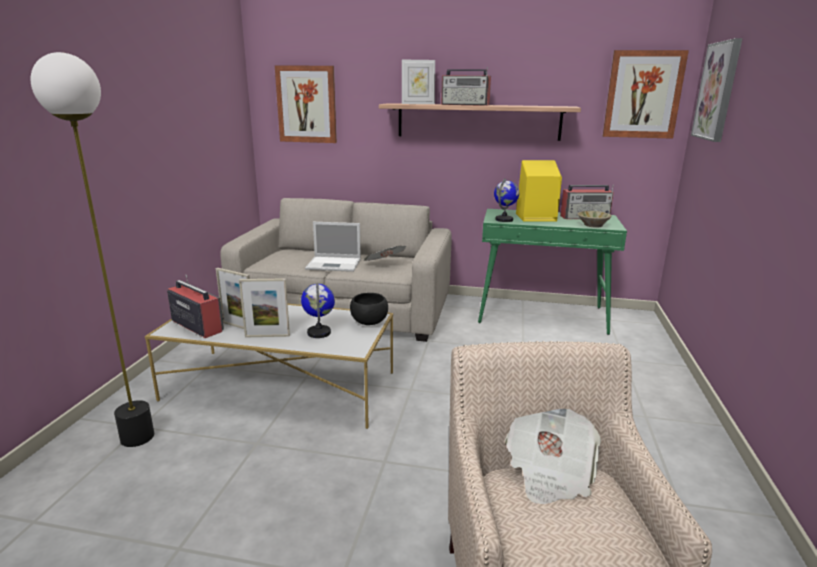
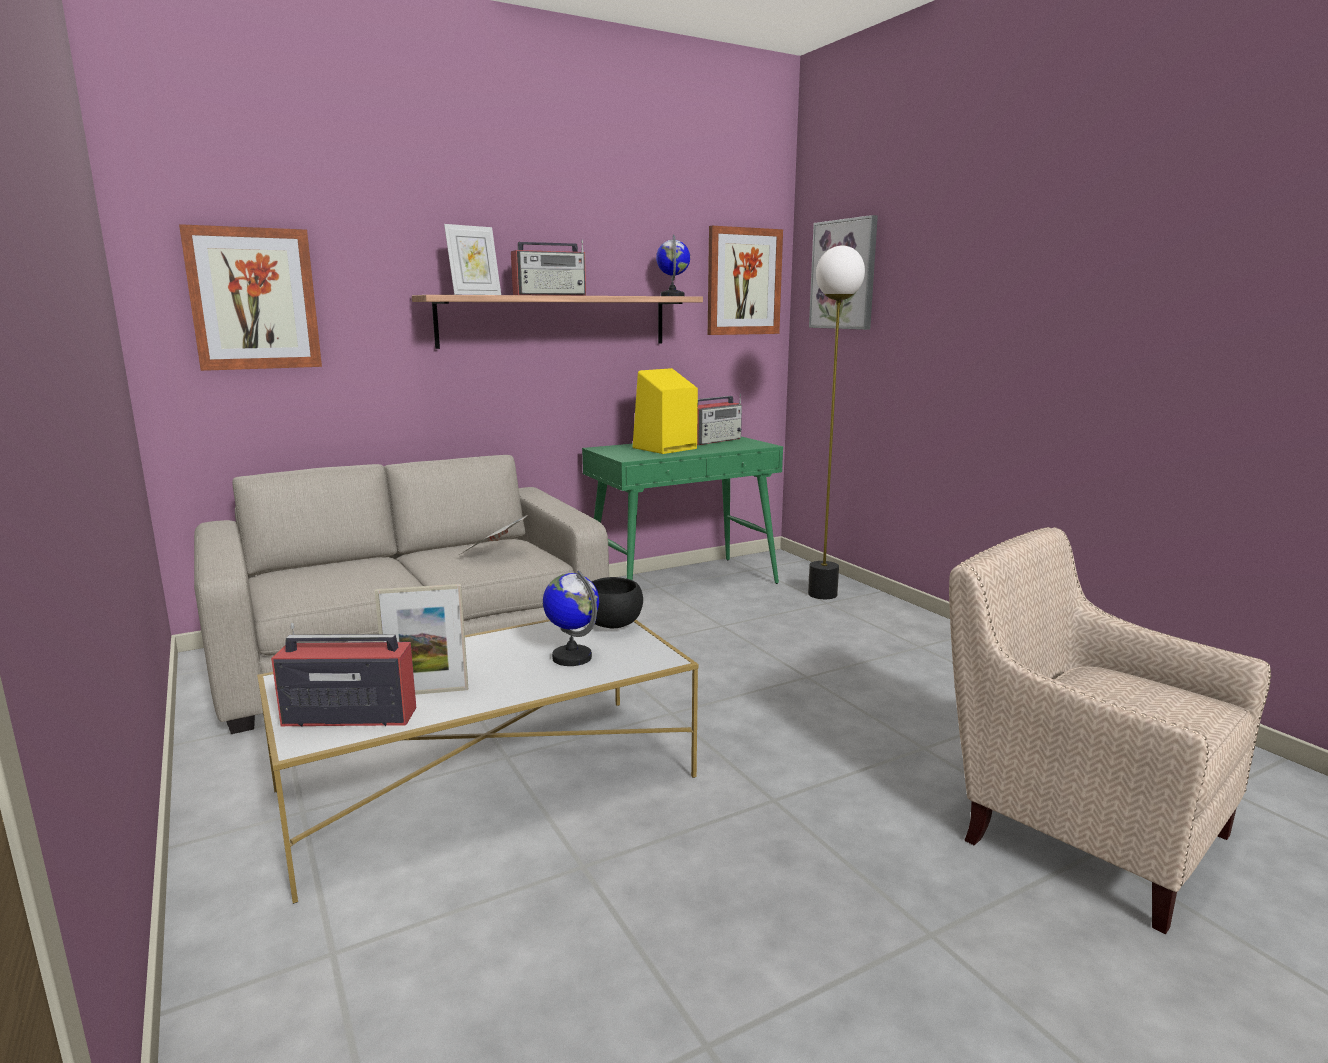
camera: 40 degrees left, 5 degrees down
floor lamp [31,52,154,447] -> floor lamp moved to [808,246,865,599]
picture frame [239,278,290,337] -> none
laptop [305,222,361,272] -> none
globe [494,178,519,222] -> globe moved to [656,234,690,296]
newspaper [505,409,601,504] -> none
beige bowl [578,211,612,228] -> none

